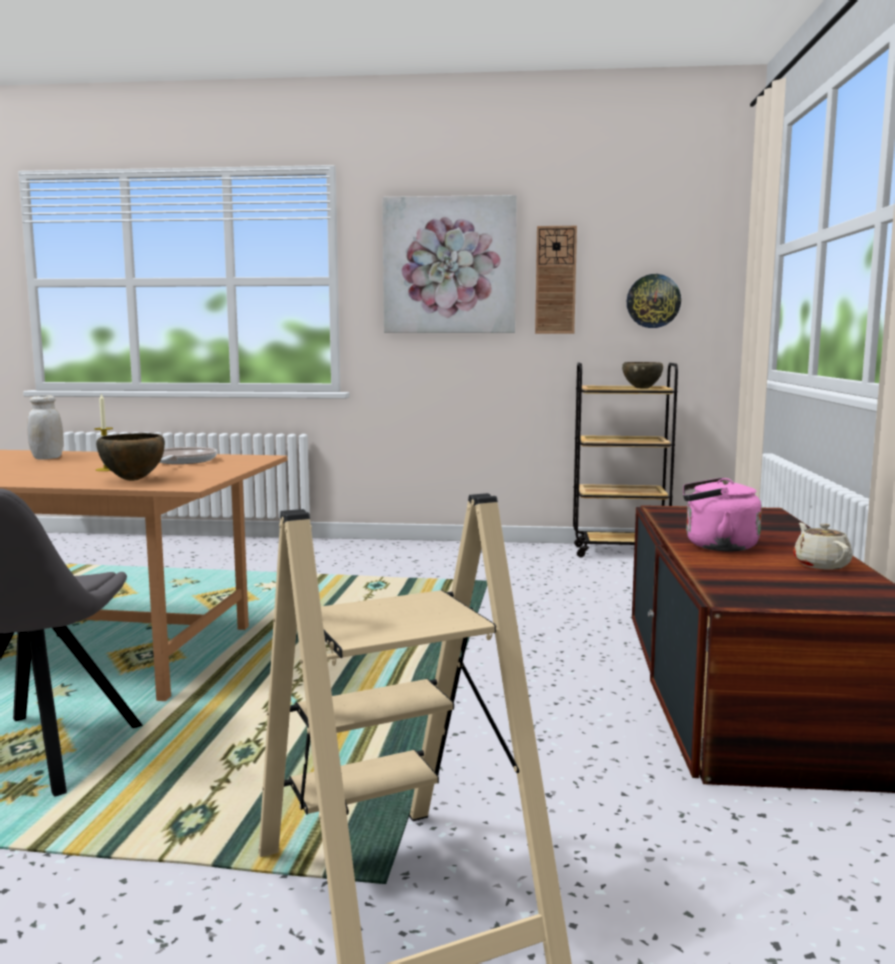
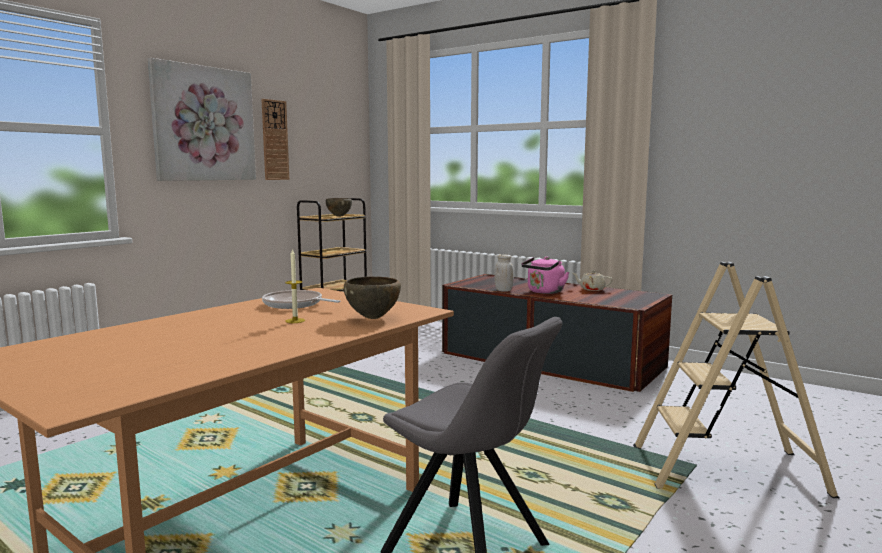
camera: 60 degrees left, 0 degrees up
white jar [27,395,64,460] -> white jar moved to [495,254,514,292]
wall clock [627,274,681,328] -> none

